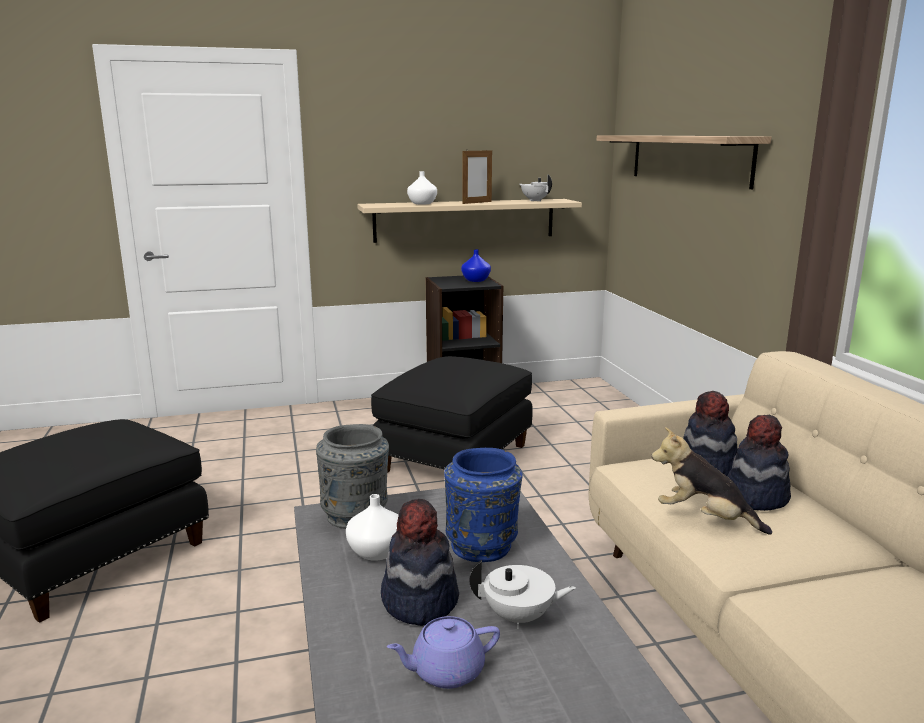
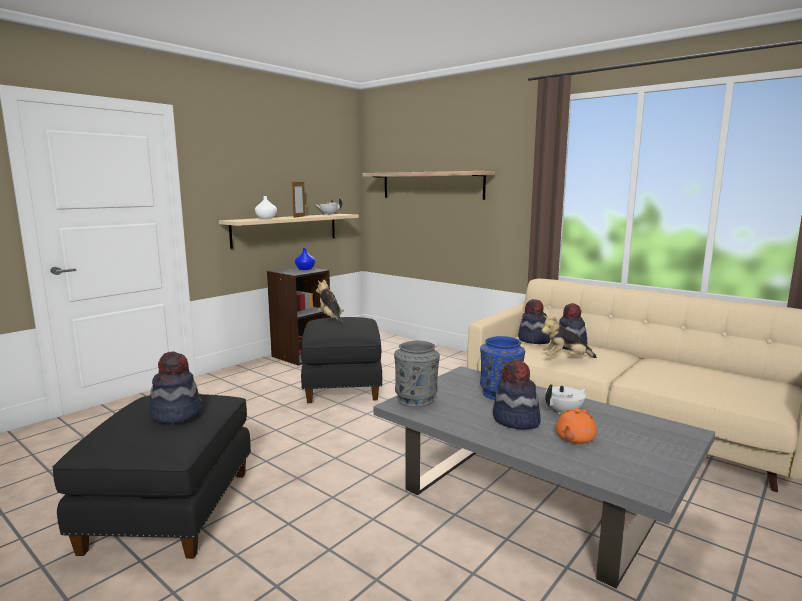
camera: 35 degrees left, 5 degrees down
white vase [346,494,398,561] -> none
purple teapot [387,616,500,689] -> orange teapot [556,409,597,444]
none -> hat [149,351,201,424]
none -> plush toy [316,279,344,324]

